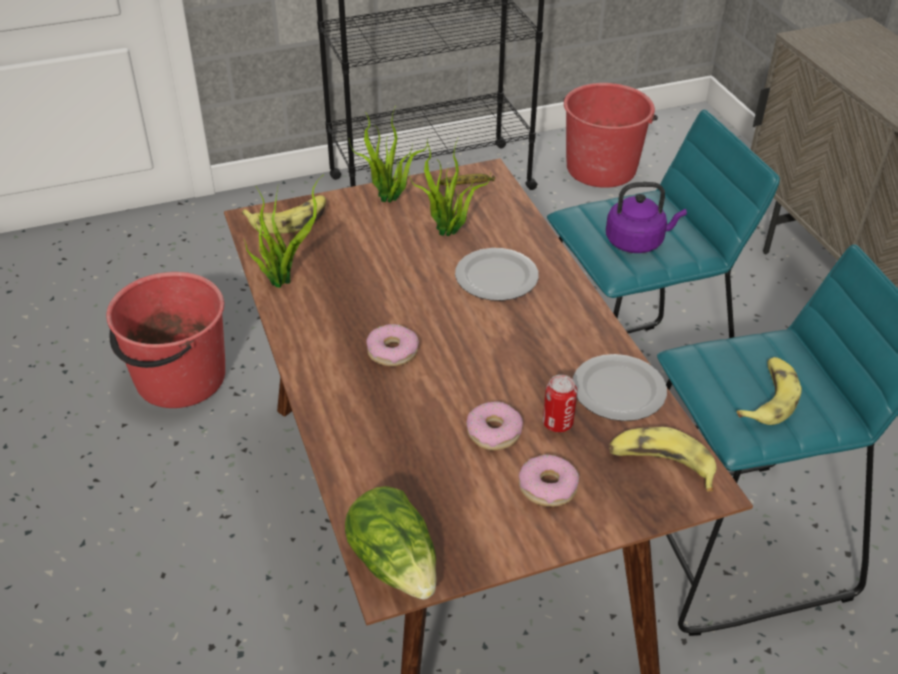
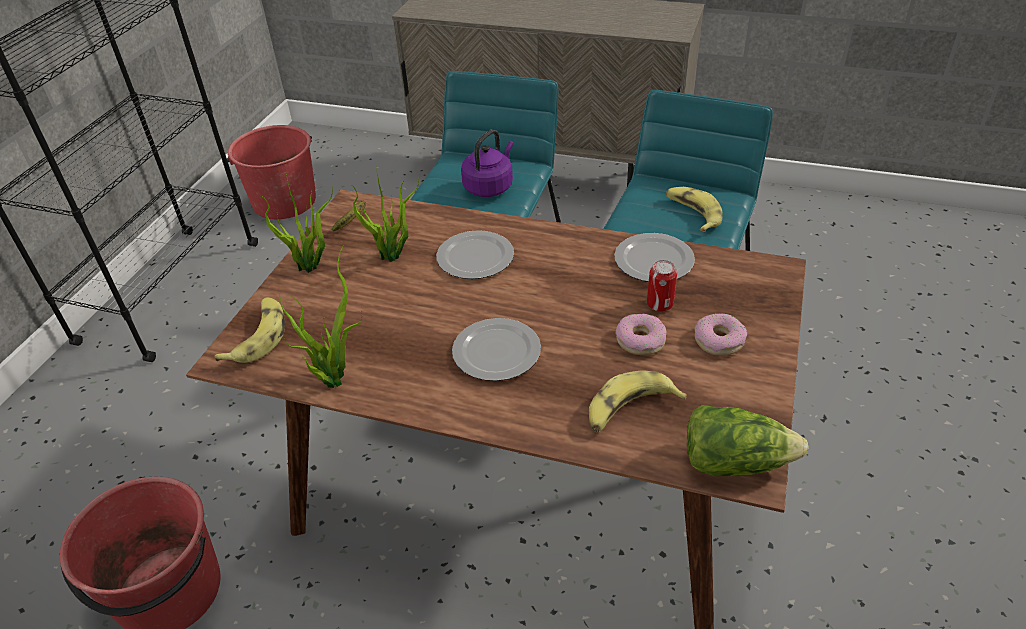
camera: 50 degrees left, 0 degrees up
donut [366,324,419,366] -> plate [452,318,541,381]
banana [609,427,716,491] -> banana moved to [589,371,687,433]

